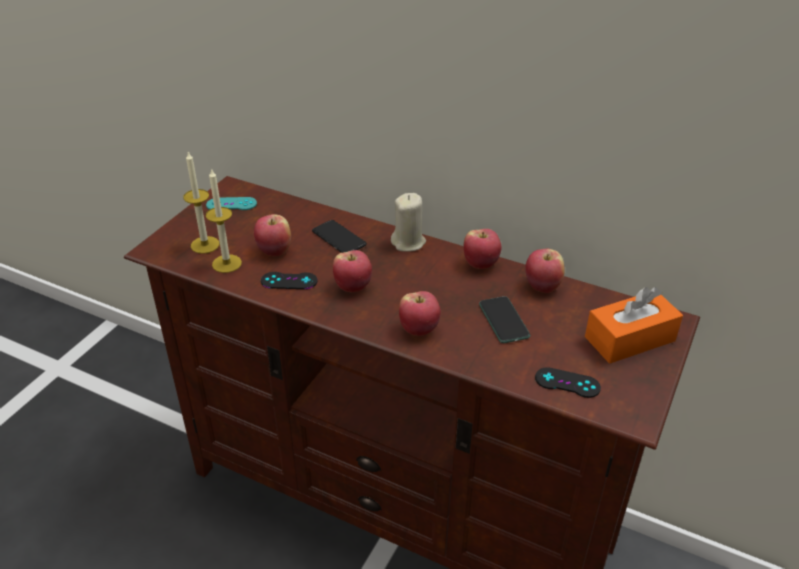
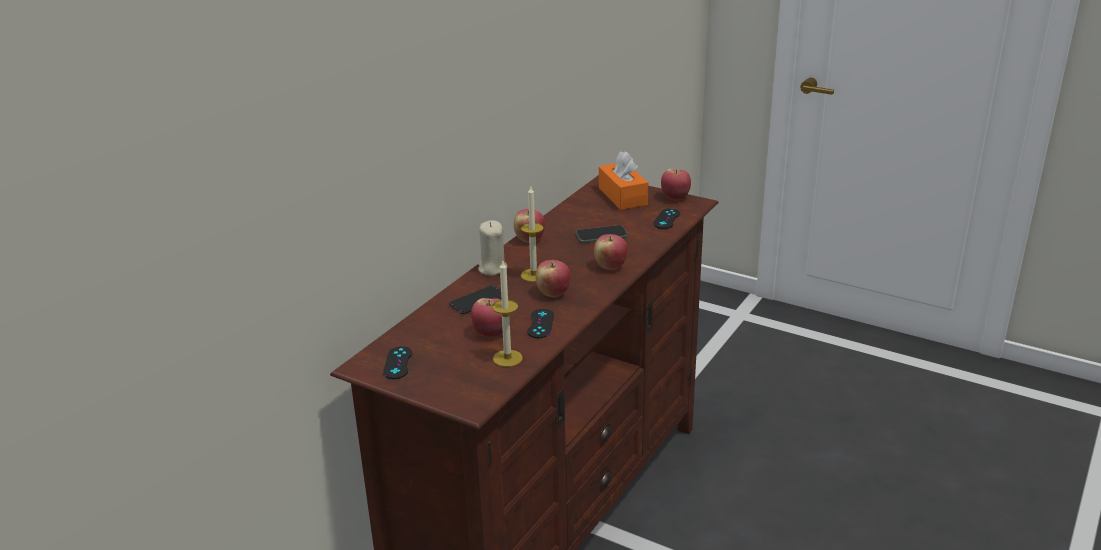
camera: 85 degrees left, 10 degrees down
candle [183,152,219,254] -> candle moved to [521,185,544,282]
turquoise game controller [206,197,257,210] -> black game controller [383,346,412,379]
apple [525,249,565,293] -> apple moved to [661,169,691,200]

